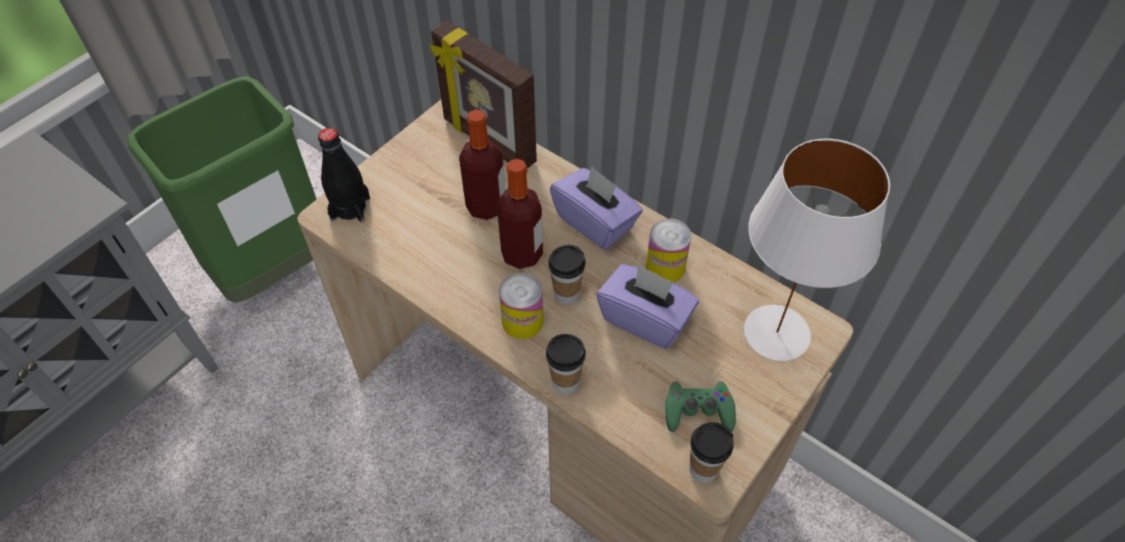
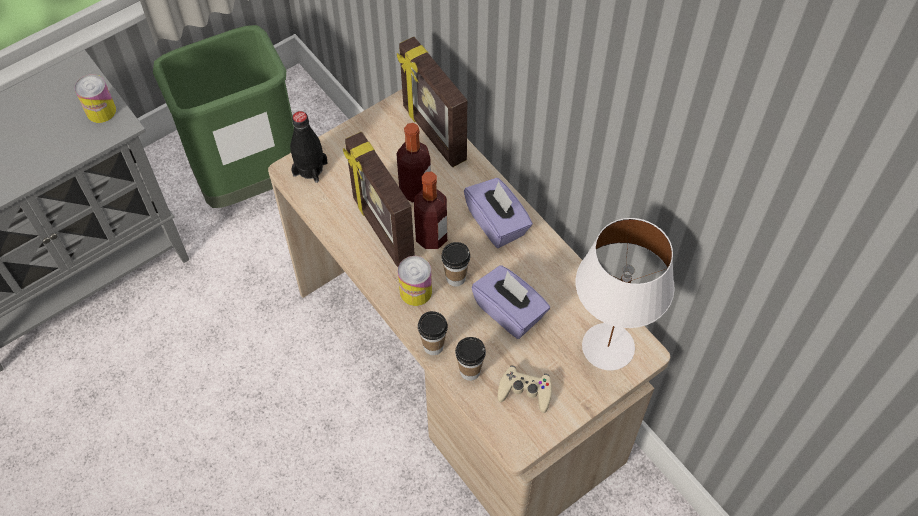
camera: 15 degrees right, 5 degrees up
can [646,218,692,282] -> can moved to [75,74,116,123]
green game controller [665,381,736,432] -> beige game controller [497,366,552,413]
cup [689,422,734,483] -> cup moved to [455,337,486,381]
none -> picture frame [343,132,415,267]

